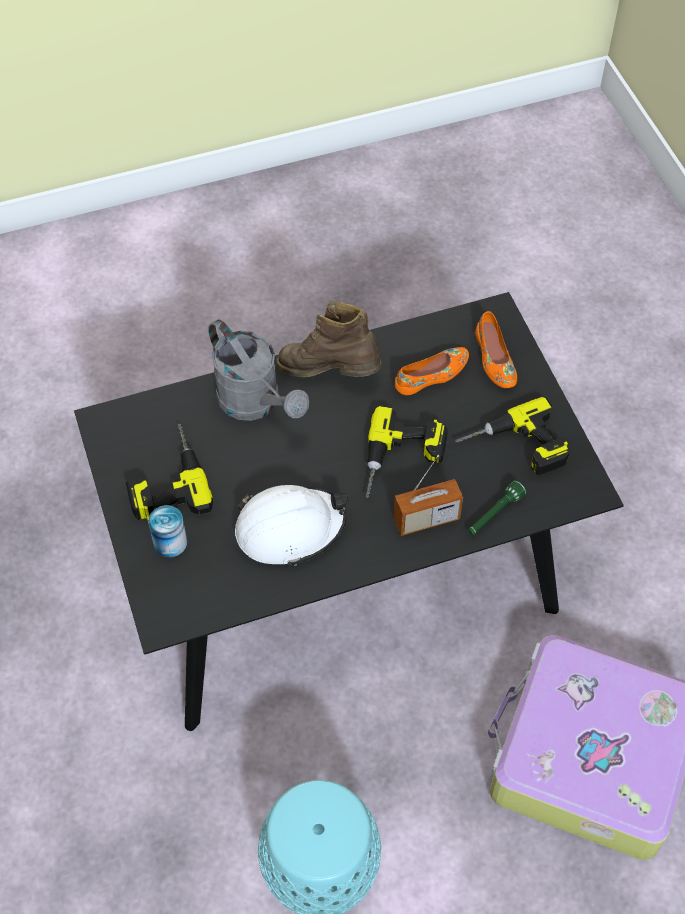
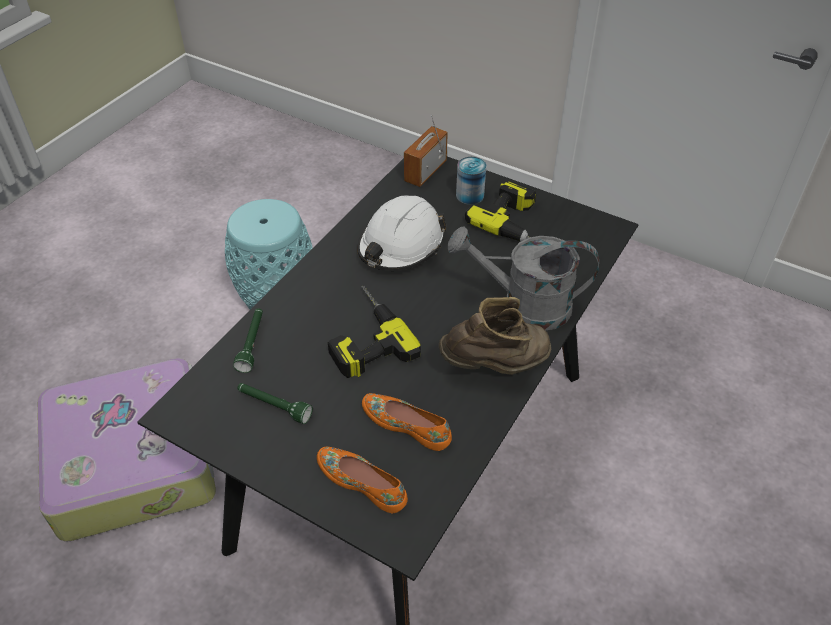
camera: 140 degrees right, 10 degrees down
radio [394,455,463,536] -> radio moved to [404,115,448,187]
orange shoe [395,347,469,395] -> orange shoe turned 105 degrees clockwise [362,393,452,451]
power drill [456,397,570,476] -> green flashlight [237,383,313,424]

